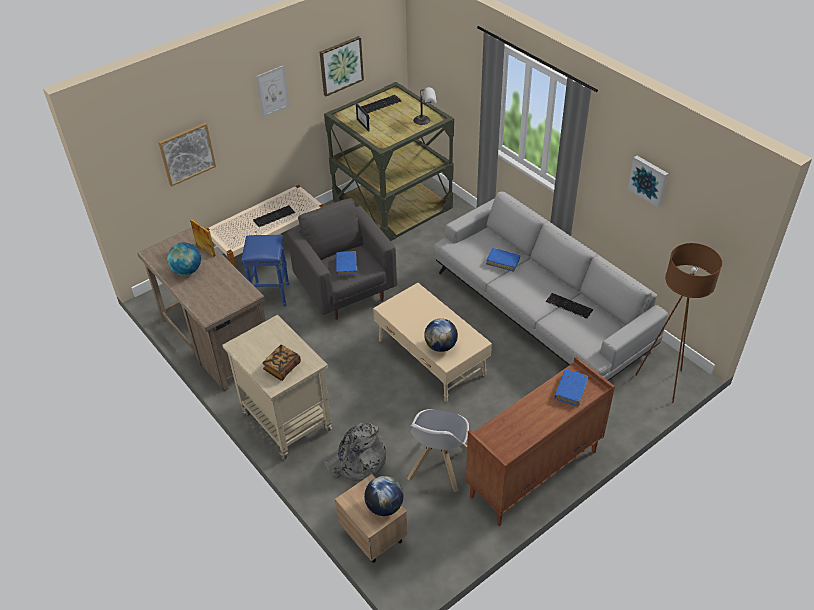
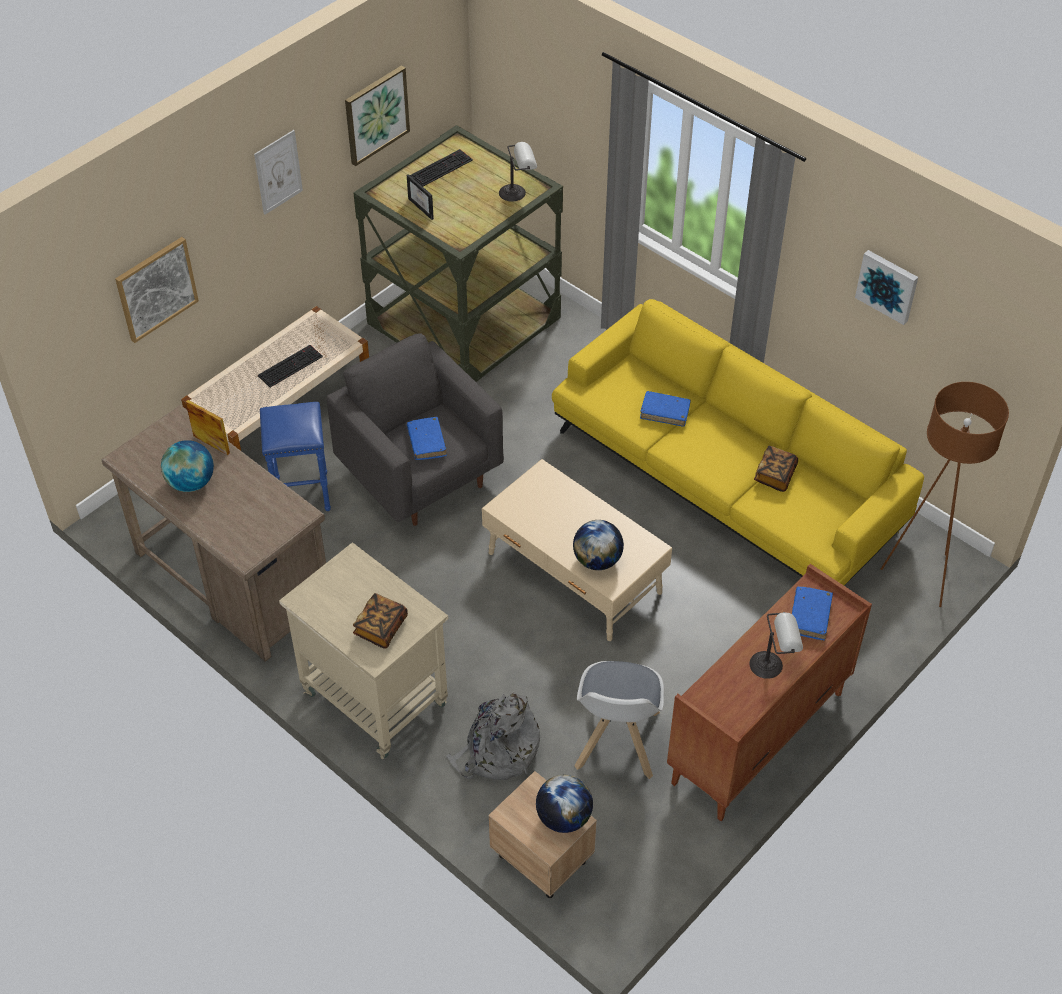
camera: 10 degrees left, 5 degrees up
grey sofa [433,192,668,381] -> yellow sofa [552,299,924,586]
keyboard [546,293,593,319] -> book [754,446,798,492]
none -> table lamp [749,612,803,679]

